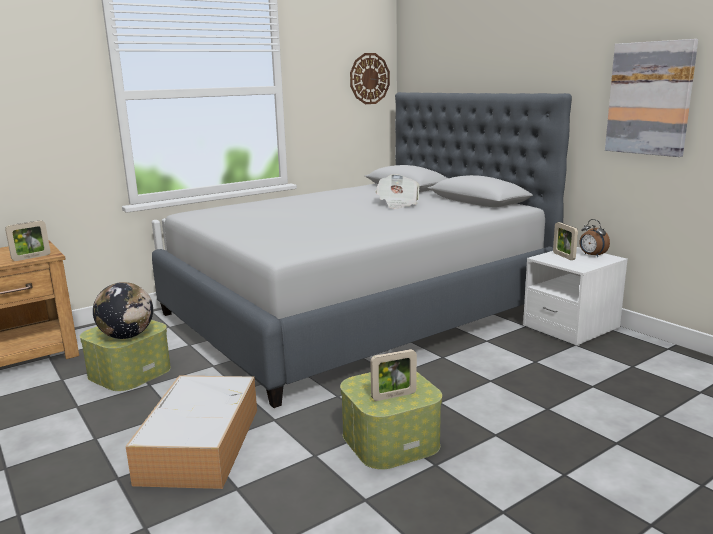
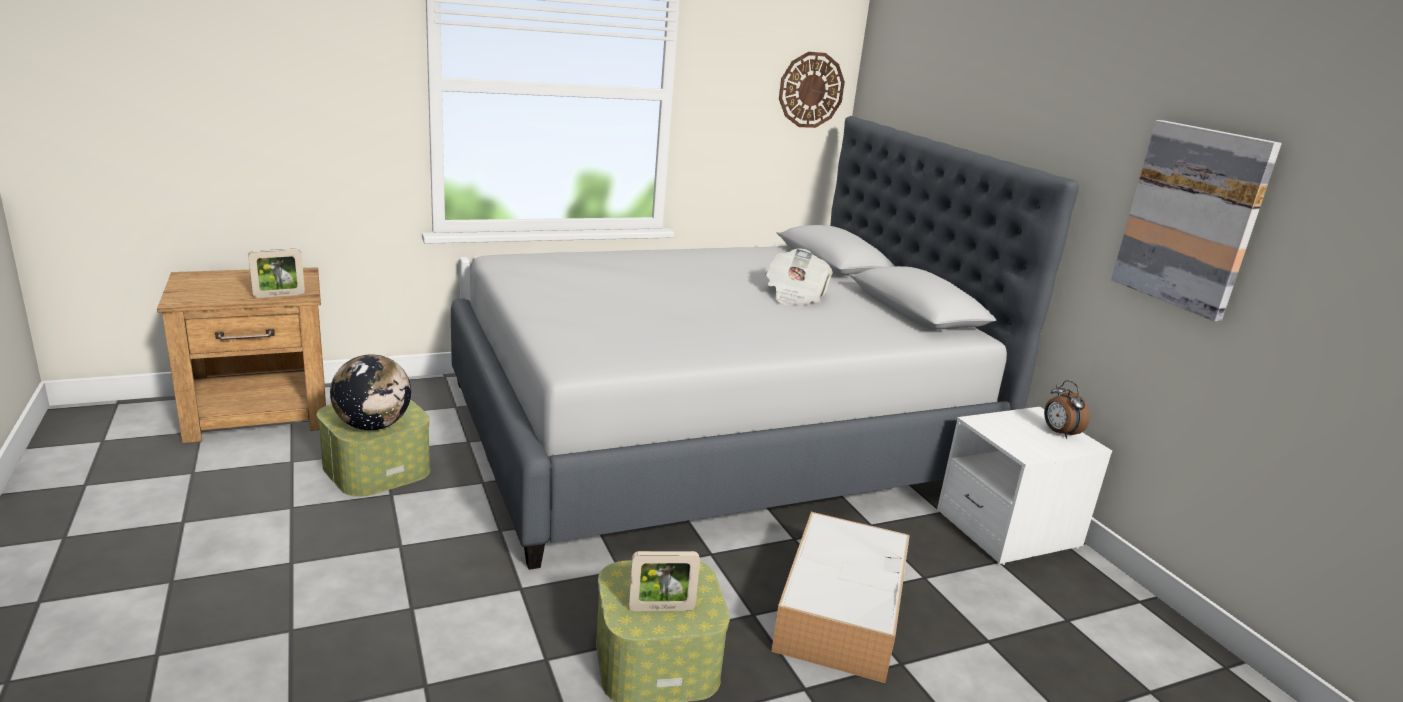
camera: 10 degrees right, 5 degrees up
storage box [126,376,257,489] -> storage box moved to [771,512,910,683]
picture frame [553,222,578,260] -> none

